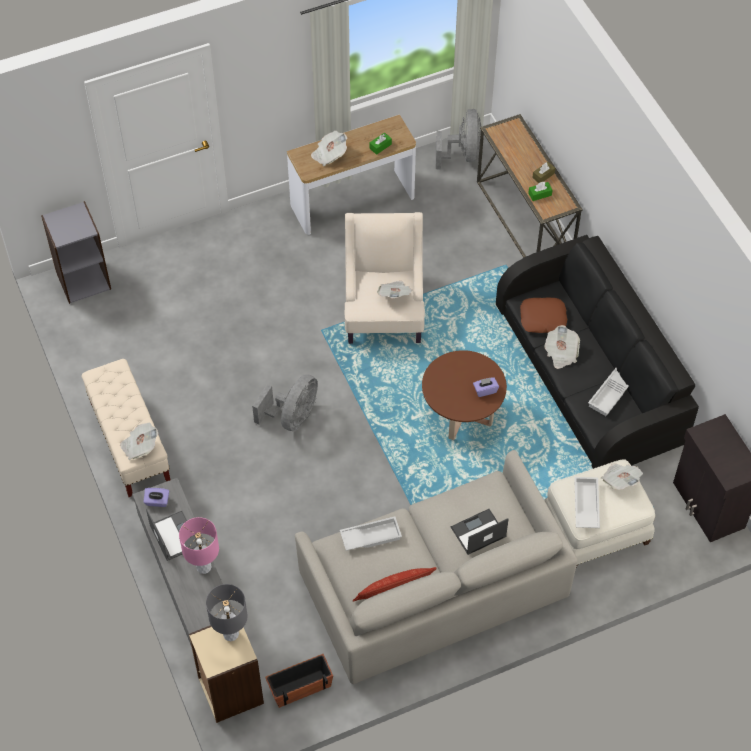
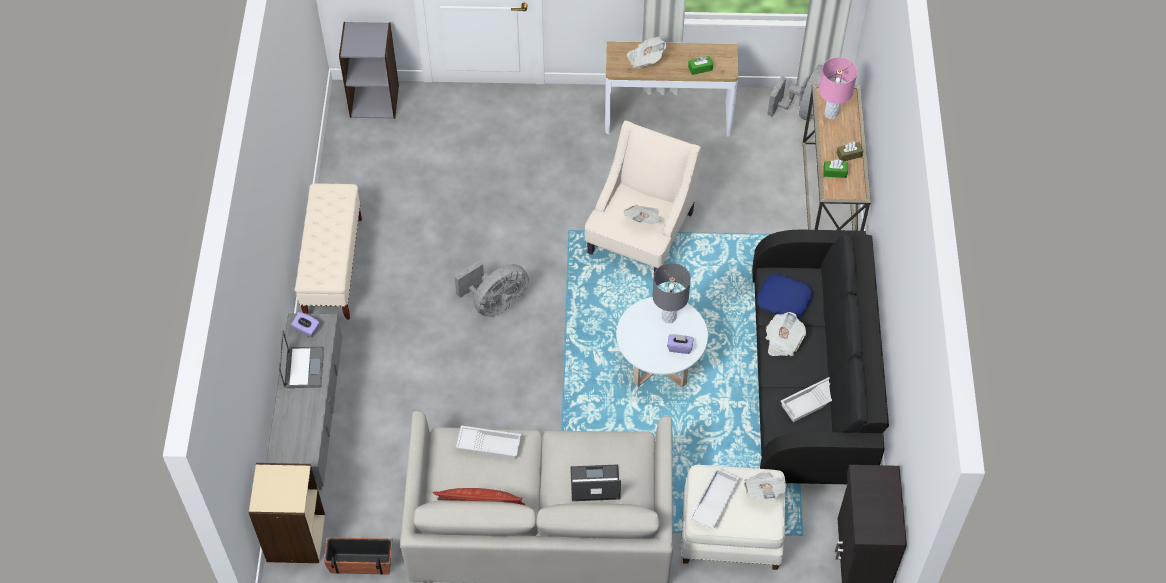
camera: 25 degrees right, 0 degrees up
newspaper [120,422,158,460] -> none
pink table lamp [179,517,219,574] -> pink table lamp moved to [819,57,857,119]
grey table lamp [206,584,248,641] -> grey table lamp moved to [652,263,691,323]
brown coffee table [422,350,507,440] -> white coffee table [616,297,708,388]
brown pillow [520,297,567,333] -> blue pillow [757,274,812,318]

